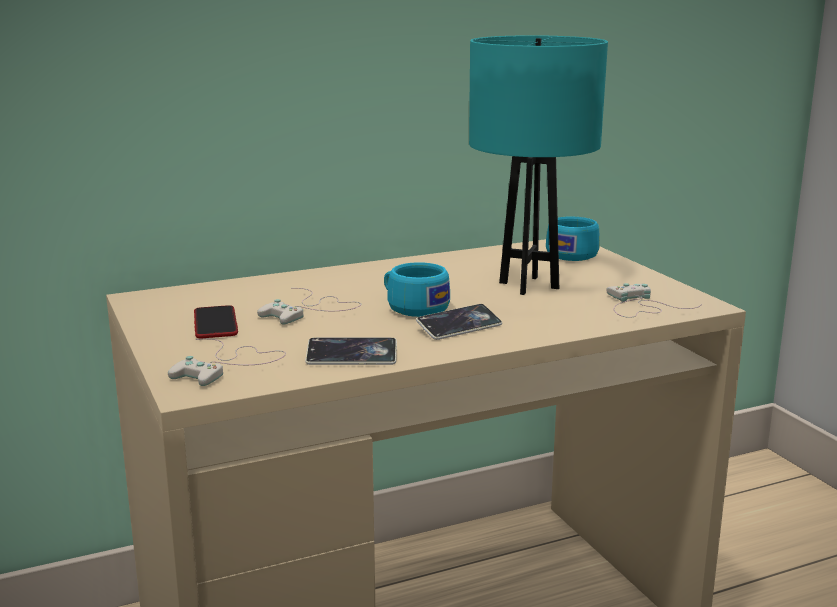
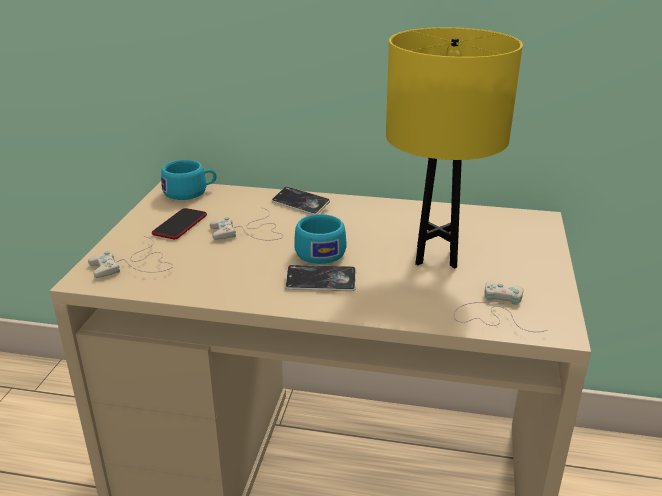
camera: 35 degrees right, 10 degrees up
phone [305,338,397,365] -> phone moved to [272,186,330,215]
turquoise table lamp [469,35,608,295] -> yellow table lamp [386,27,523,268]
turquoise cup [546,217,600,261] -> turquoise cup moved to [161,160,217,200]

